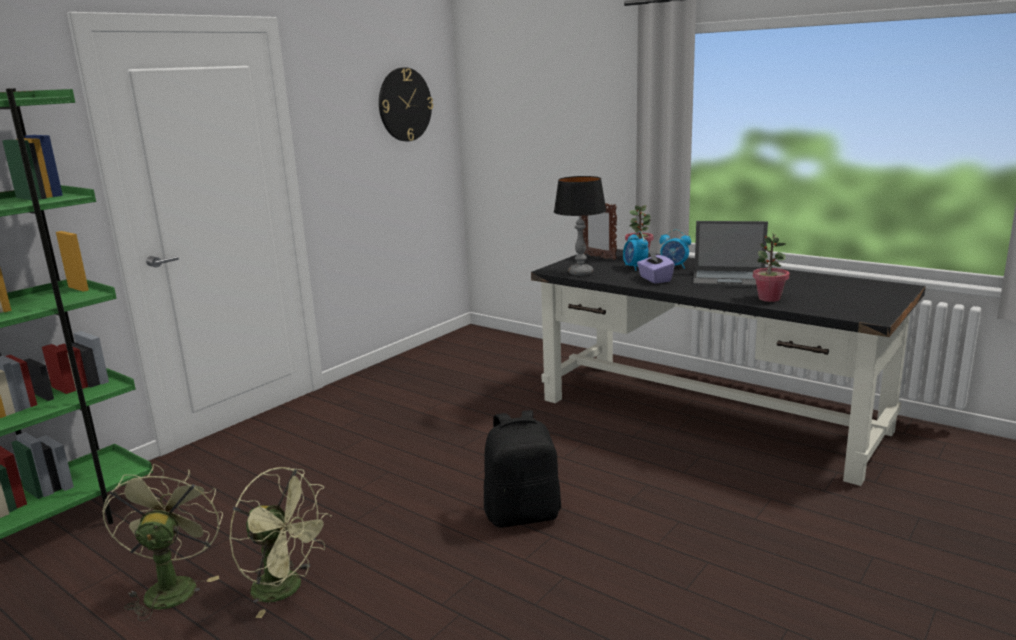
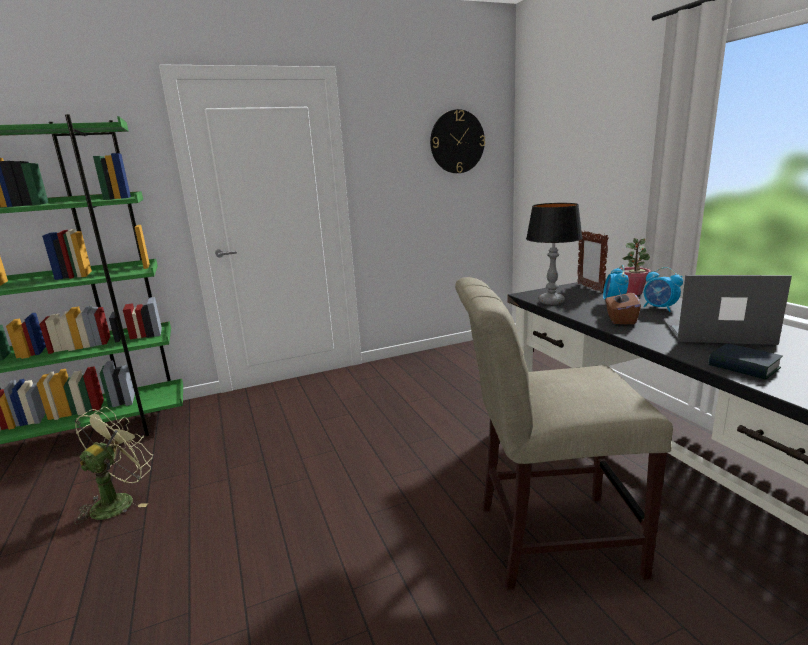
camera: 30 degrees right, 0 degrees up
green fan [229,467,331,618] -> none
black backpack [484,410,561,528] -> none
purple tissue box [637,250,675,284] -> brown tissue box [605,288,641,324]
laptop [693,221,768,287] -> laptop turned 150 degrees clockwise [663,275,792,345]
potted plant [753,234,789,302] -> book [709,344,783,379]
none -> beige chair [455,277,673,590]

